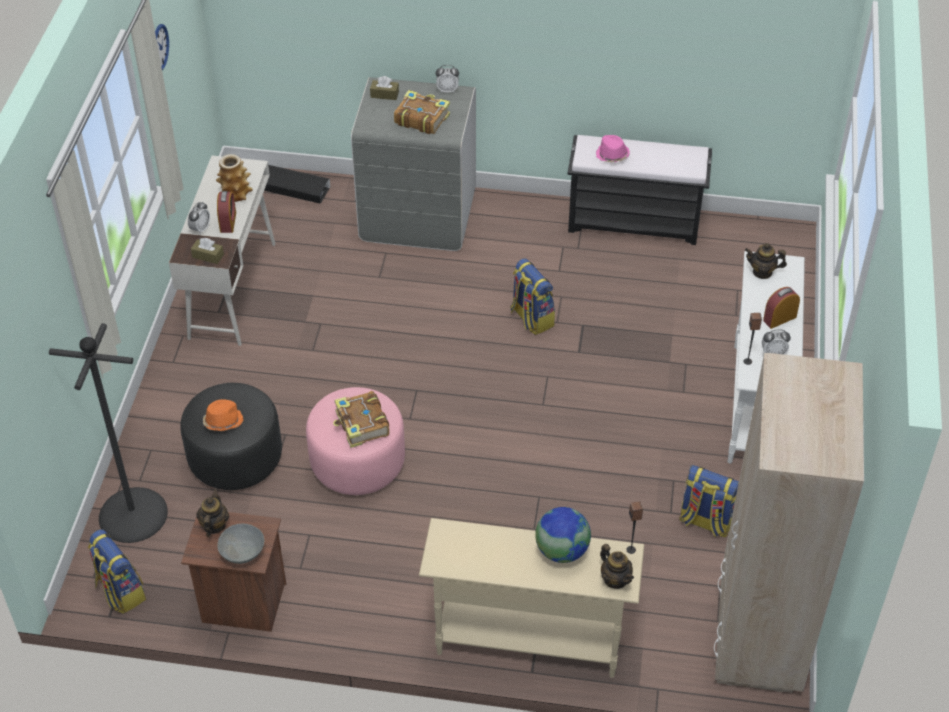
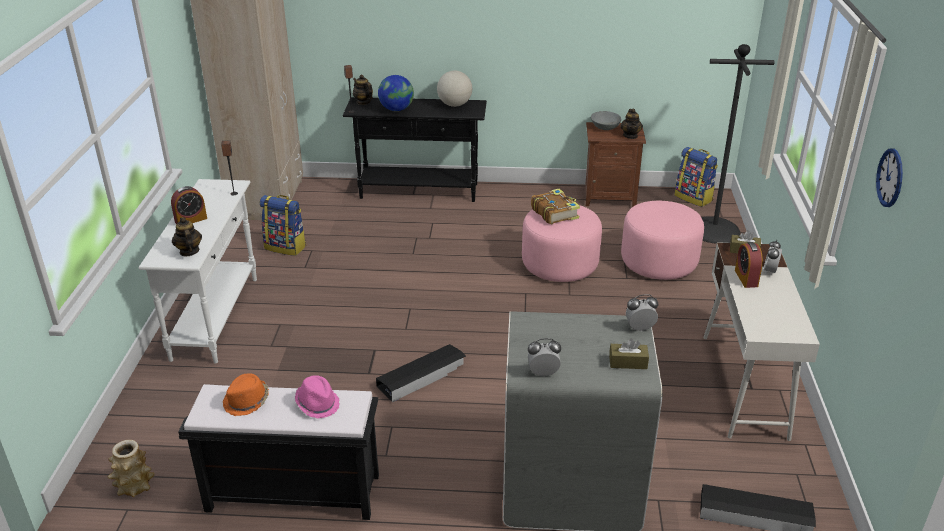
camera: 175 degrees right, 15 degrees down
black ottoman [180,383,282,490] -> pink ottoman [621,201,704,280]
orange hat [203,399,243,431] -> orange hat moved to [223,373,269,416]
vase [216,154,253,202] -> vase moved to [108,440,155,497]
book [394,90,450,134] -> none
beige console table [419,518,644,678] -> black console table [343,97,487,202]
backpack [510,258,555,335] -> black storage box [376,344,466,402]
teapot [745,243,787,279] -> teapot turned 120 degrees counterclockwise [172,217,202,257]
alarm clock [762,329,791,355] -> alarm clock moved to [626,294,658,331]
none -> globe [437,71,472,107]

